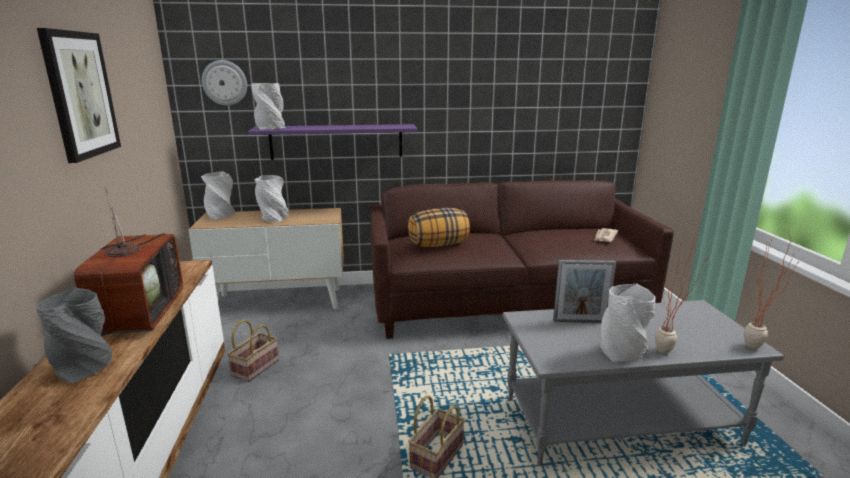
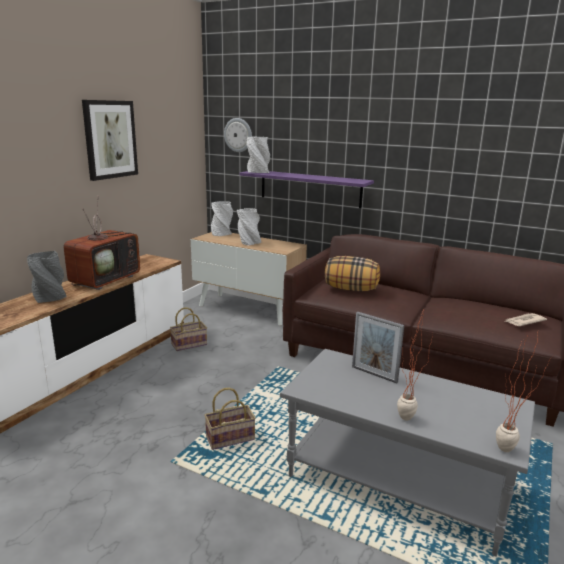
camera: 35 degrees right, 0 degrees up
grey vase [600,284,655,362] -> none

